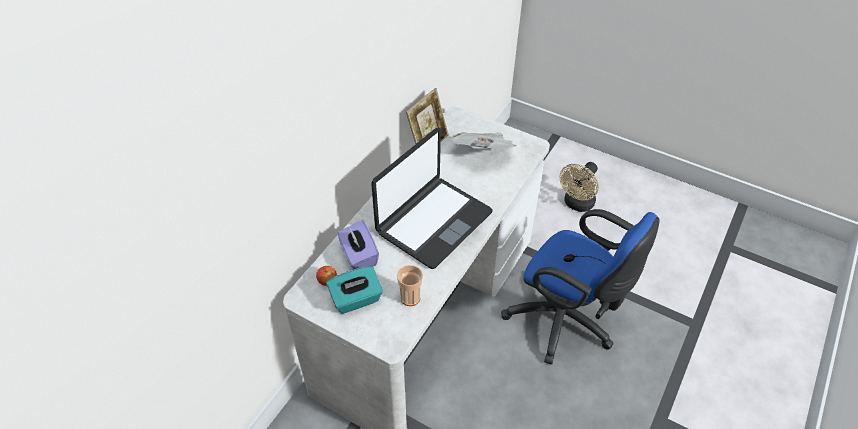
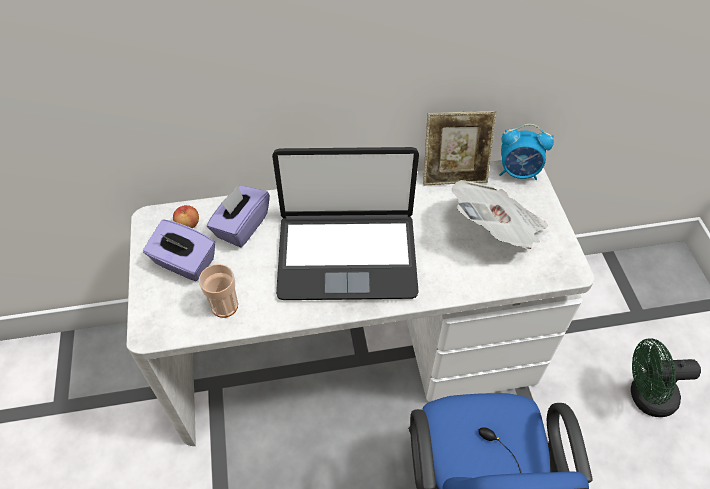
camera: 50 degrees right, 5 degrees up
turquoise tissue box [326,266,383,314] -> purple tissue box [143,219,215,281]
beige fan [559,162,599,212] -> green fan [631,338,701,417]
none -> alarm clock [499,124,554,180]

